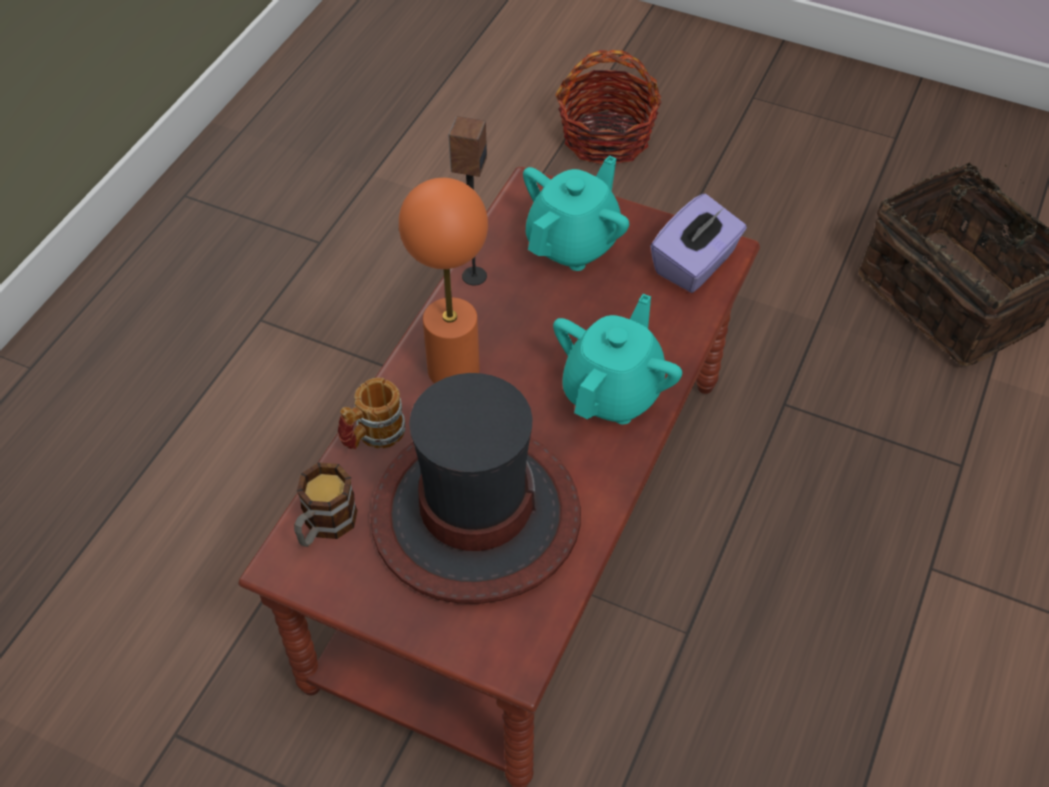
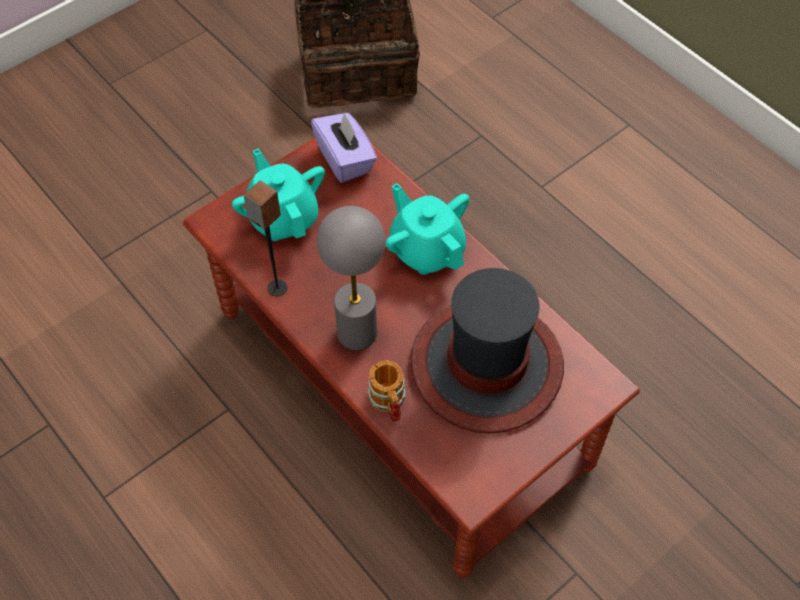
camera: 65 degrees left, 5 degrees up
mug [294,462,358,547] -> none
orange table lamp [399,178,488,383] -> grey table lamp [317,206,386,350]
basket [555,50,662,165] -> none

